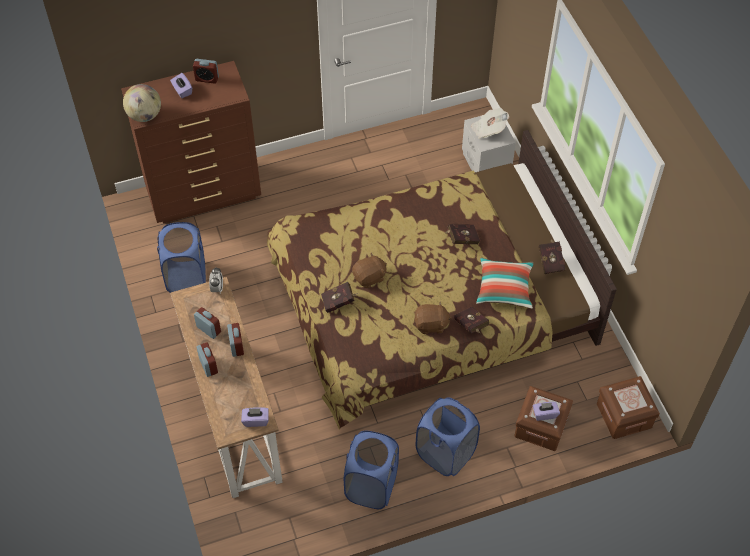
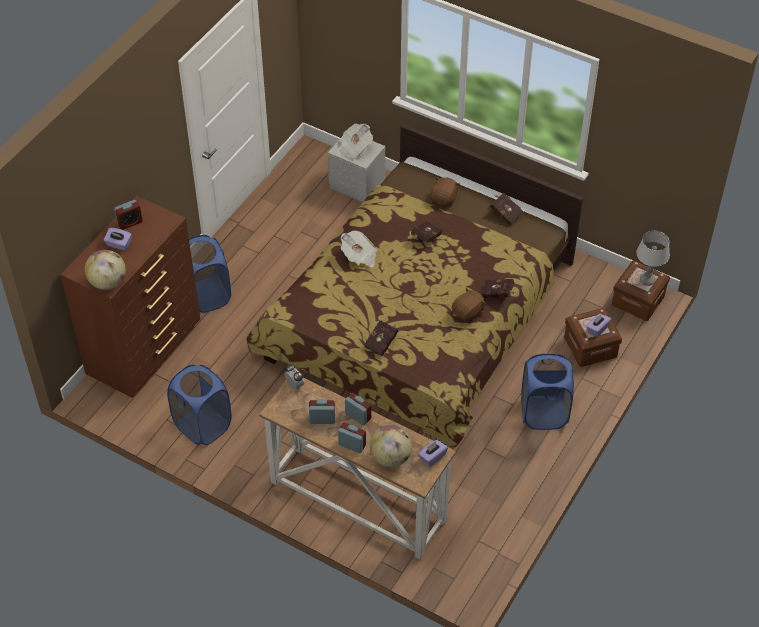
camera: 40 degrees left, 5 degrees down
blue laundry basket [344,431,399,509] -> blue laundry basket moved to [189,235,231,313]
brown plush toy [352,252,387,288] -> brown plush toy moved to [431,177,460,208]
pillow [476,258,534,309] -> none
none -> newspaper [341,231,377,267]
none -> globe [370,425,412,467]
none -> grey table lamp [636,231,670,286]

